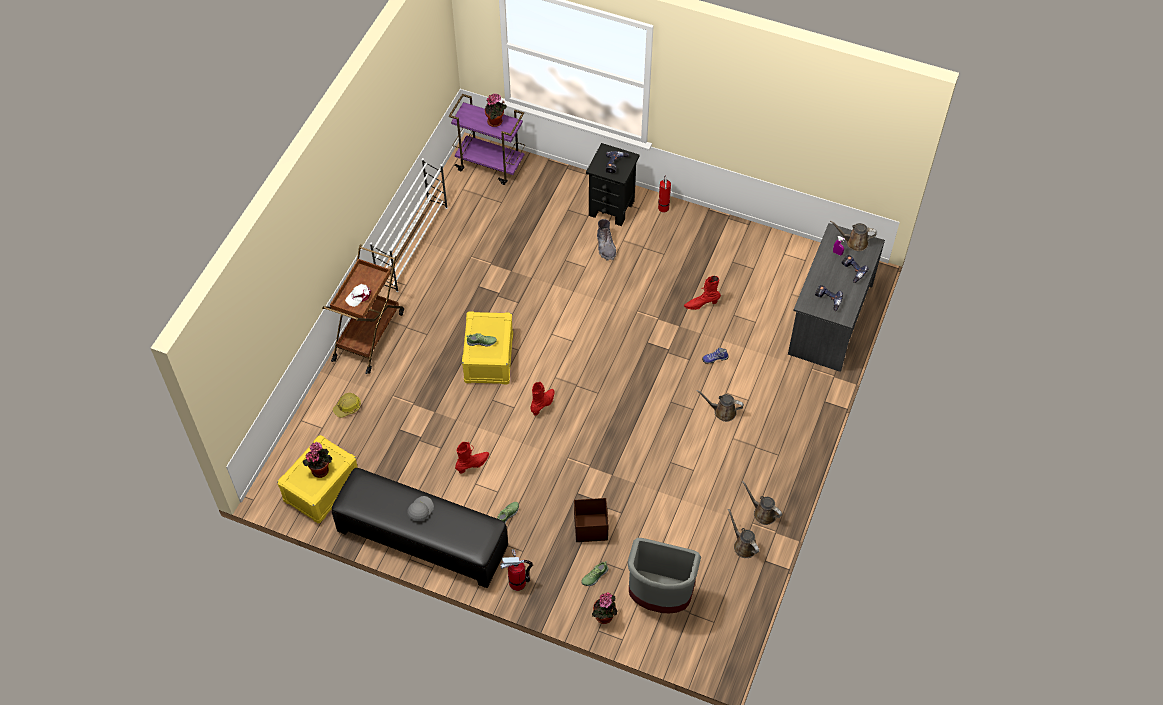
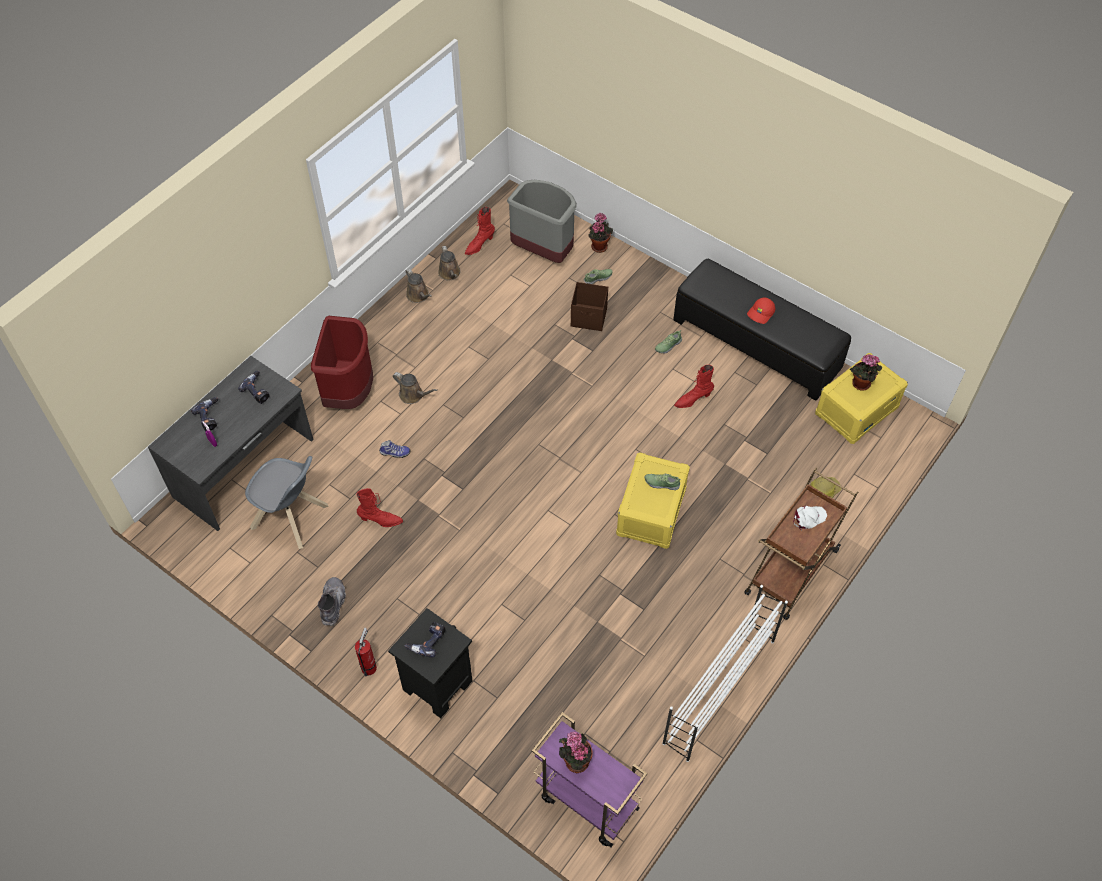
camera: 165 degrees left, 0 degrees up
grey cap [407,496,434,521] -> red cap [747,298,775,324]
fire extinguisher [500,549,533,591] -> none
red boot [530,382,554,416] -> red boot moved to [465,207,495,255]
grey boot [597,219,616,261] -> grey boot moved to [318,577,346,626]
brown watering can [830,220,877,251] -> none
none -> grey chair [245,456,329,549]
none -> red trash can [311,316,373,409]

